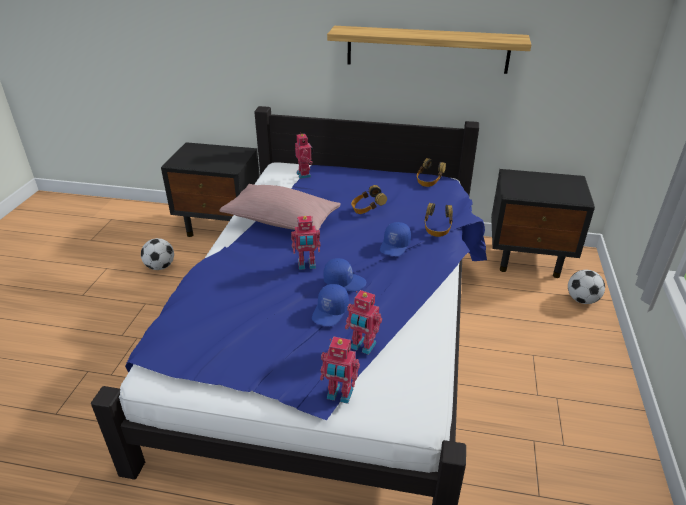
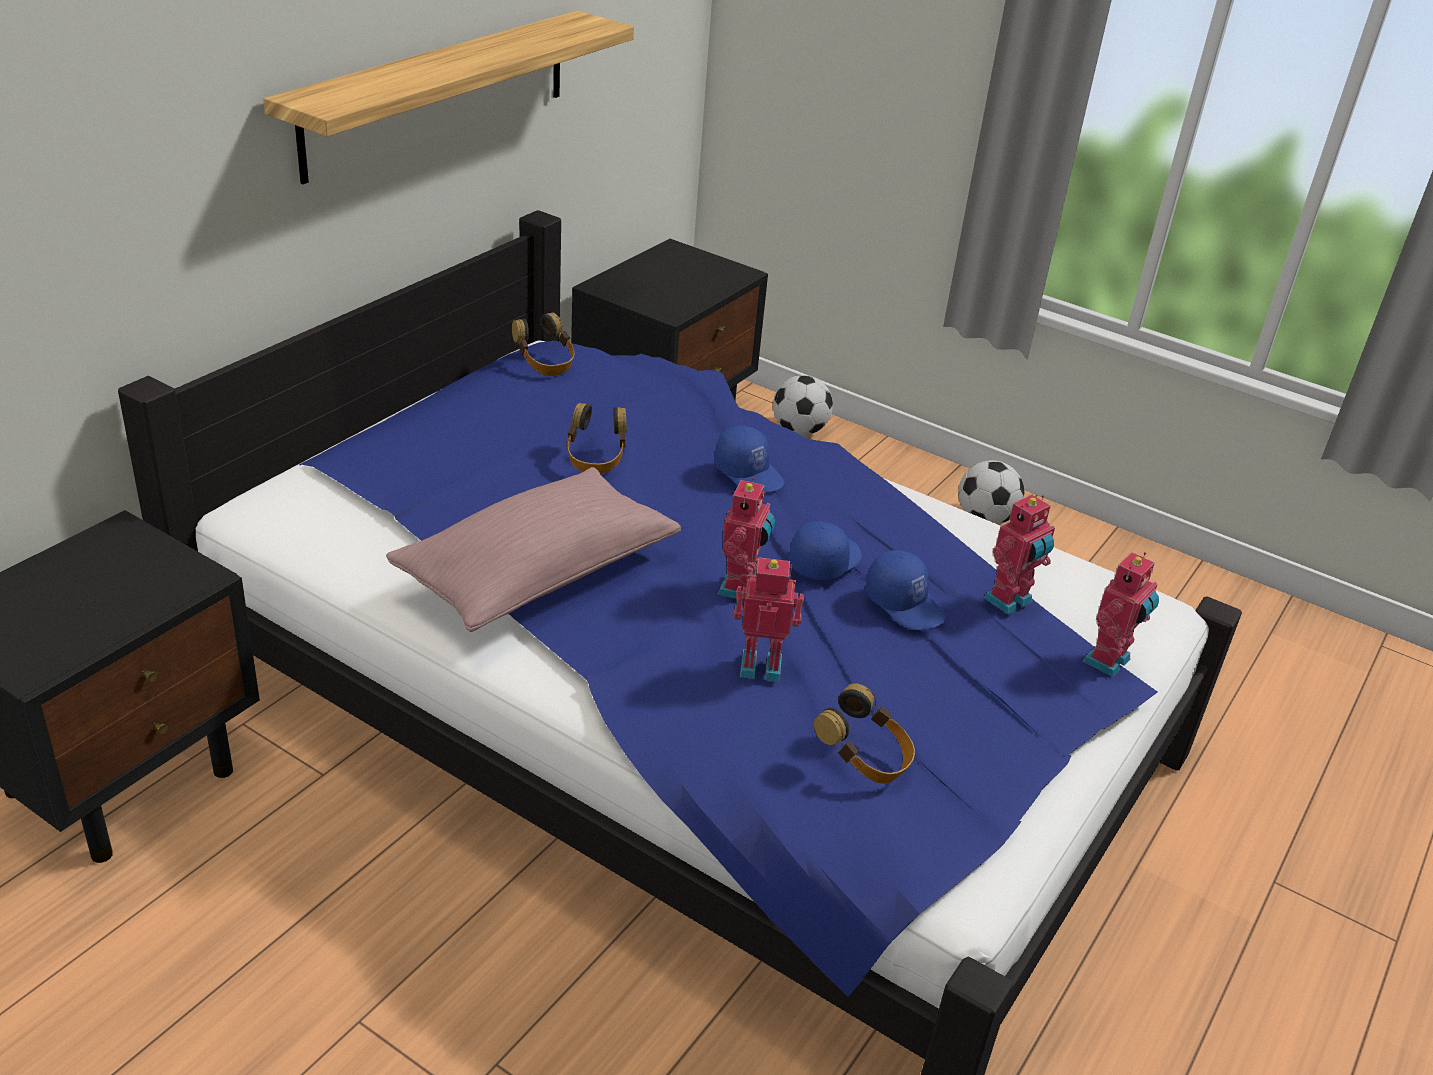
camera: 70 degrees left, 0 degrees up
football [141,238,174,270] -> football moved to [958,460,1024,524]
toy robot [295,132,313,179] -> toy robot moved to [734,557,804,682]
headphones [424,203,453,237] -> headphones moved to [814,683,915,784]

